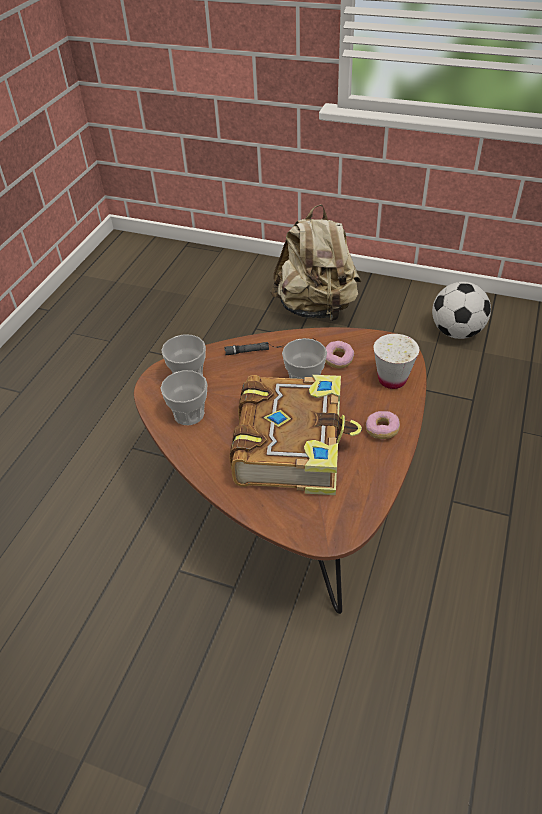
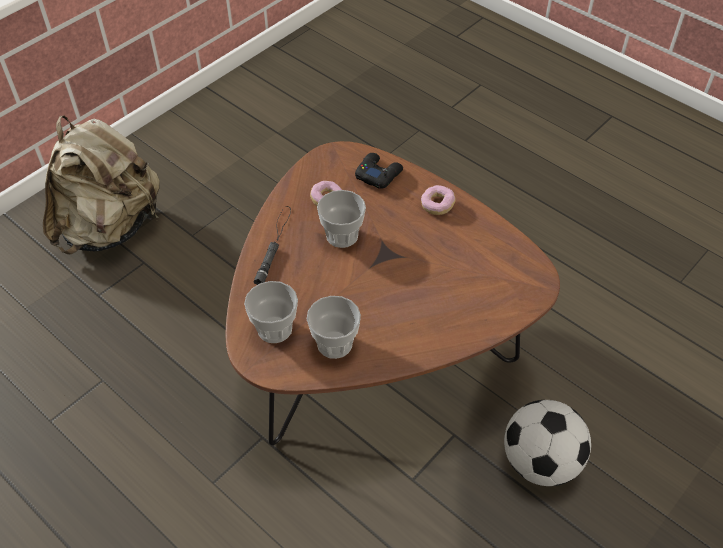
camera: 70 degrees left, 5 degrees up
book [230,375,362,495] -> none
white cup [374,334,419,389] -> black game controller [355,153,403,189]
football [432,282,491,339] -> football moved to [504,400,591,486]

